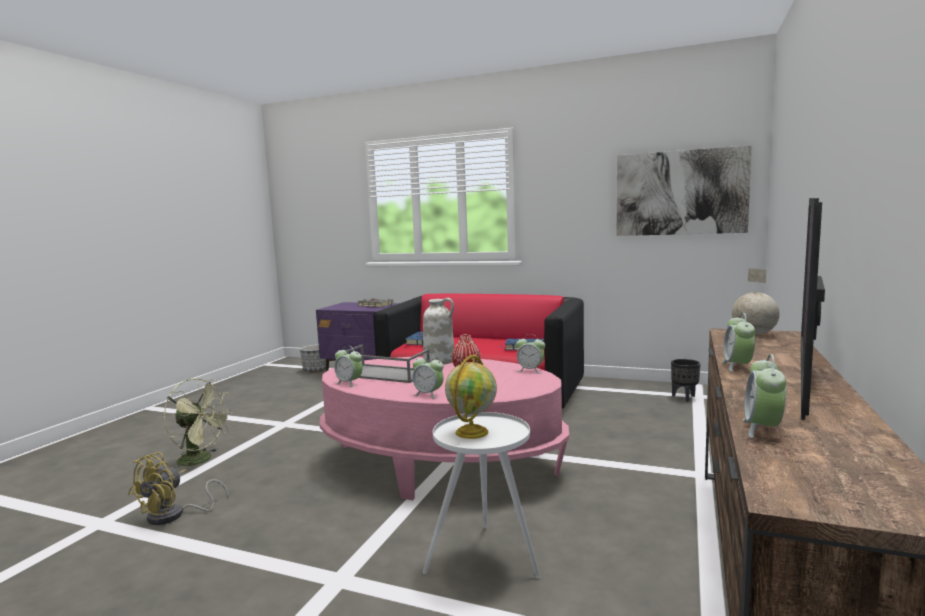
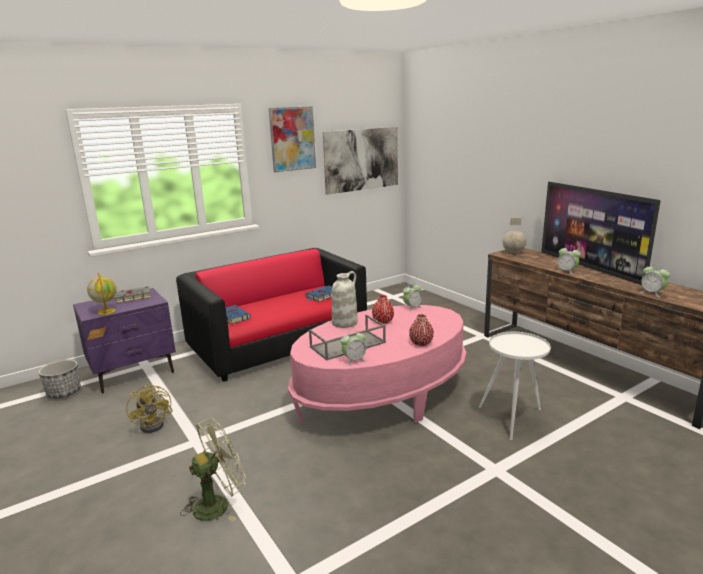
camera: 55 degrees left, 10 degrees up
yellow fan [128,452,229,525] -> yellow fan moved to [126,383,173,433]
alarm clock [412,354,444,399] -> red vase [409,314,434,346]
globe [445,354,497,439] -> globe moved to [87,273,117,315]
black planter [671,359,701,402] -> none
none -> picture [269,106,316,172]

